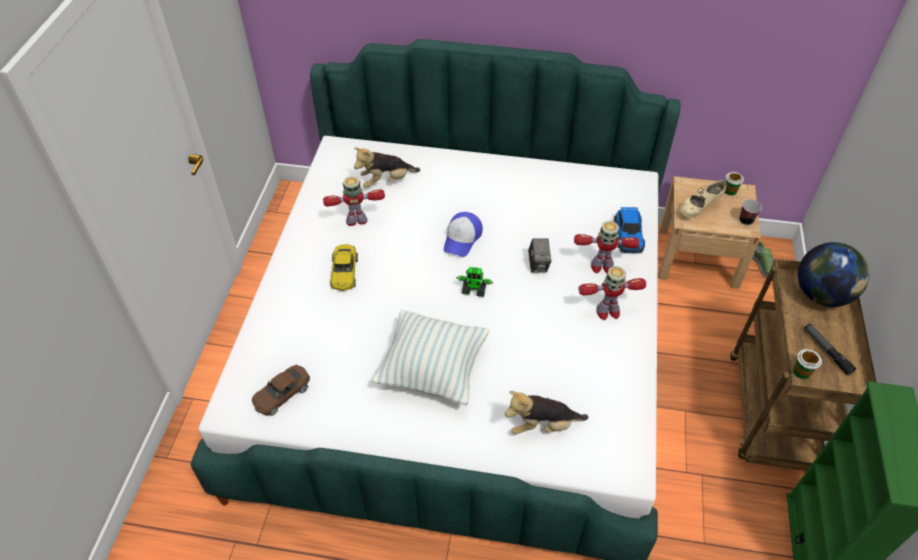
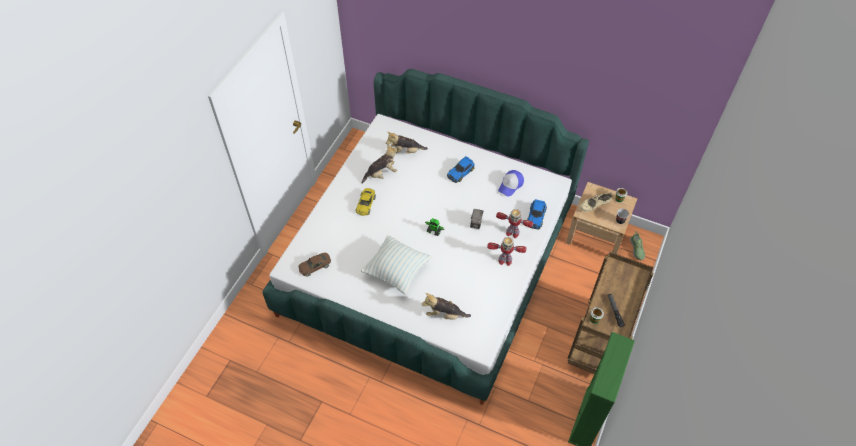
camera: 15 degrees right, 5 degrees up
toy robot [323,176,385,226] -> plush toy [362,145,397,184]
cap [444,212,483,257] -> cap moved to [498,170,524,196]
globe [798,242,869,307] -> none
none -> toy car [447,156,475,183]

